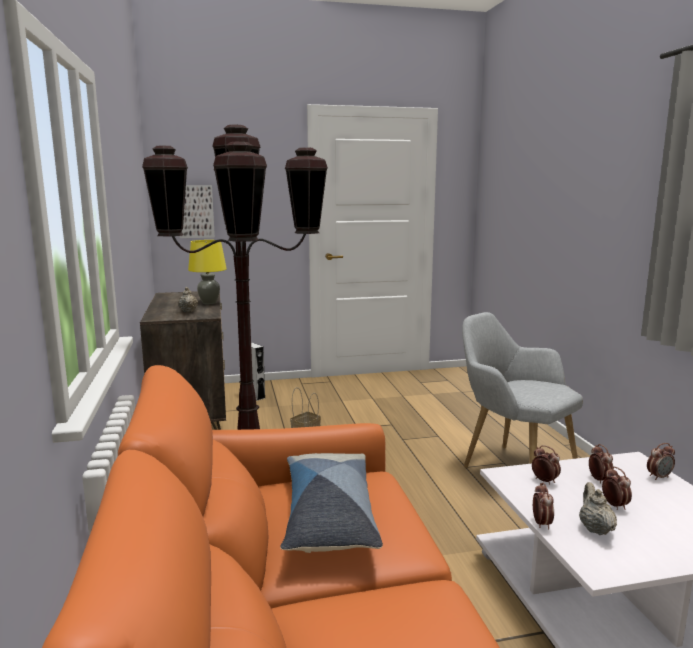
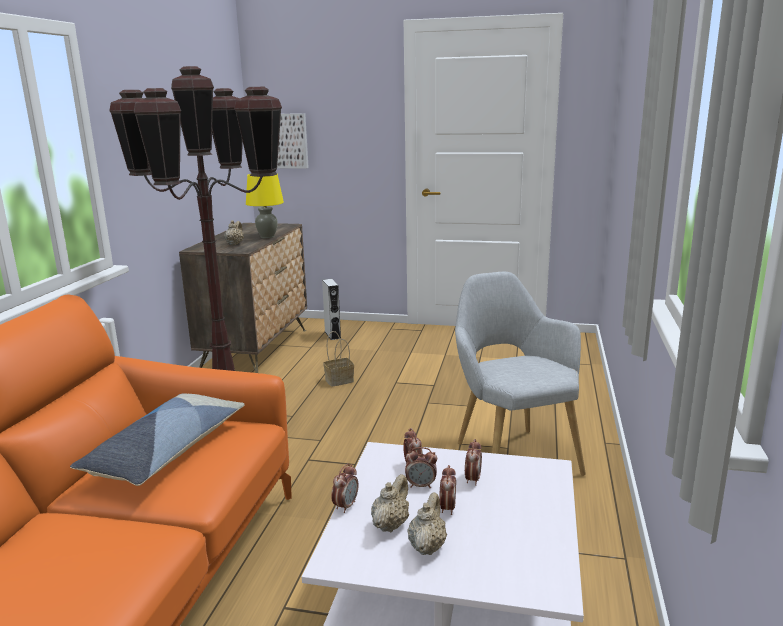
camera: 25 degrees right, 5 degrees up
alarm clock [647,443,675,480] -> alarm clock moved to [405,447,437,489]
none -> beige teapot [407,493,447,555]

